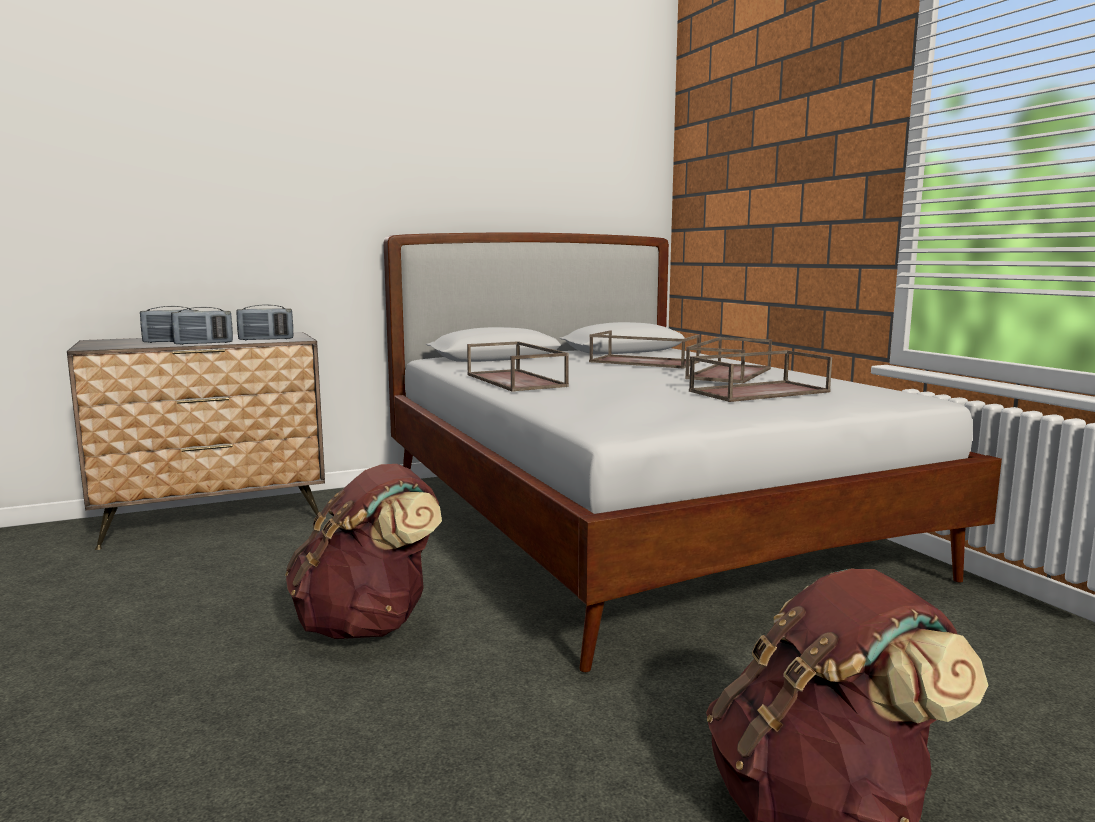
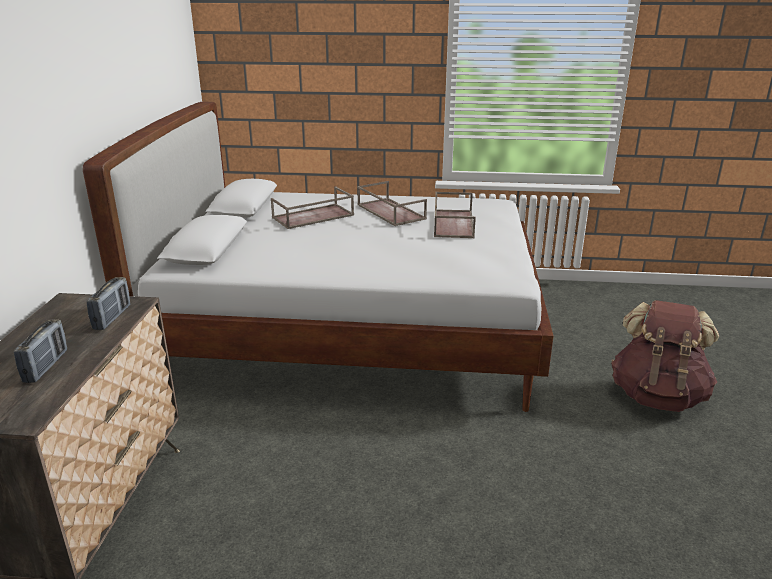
camera: 60 degrees left, 15 degrees up
radio [171,307,233,345] -> none
brown backpack [285,464,442,639] -> none
brown tray [467,341,569,392] -> none

